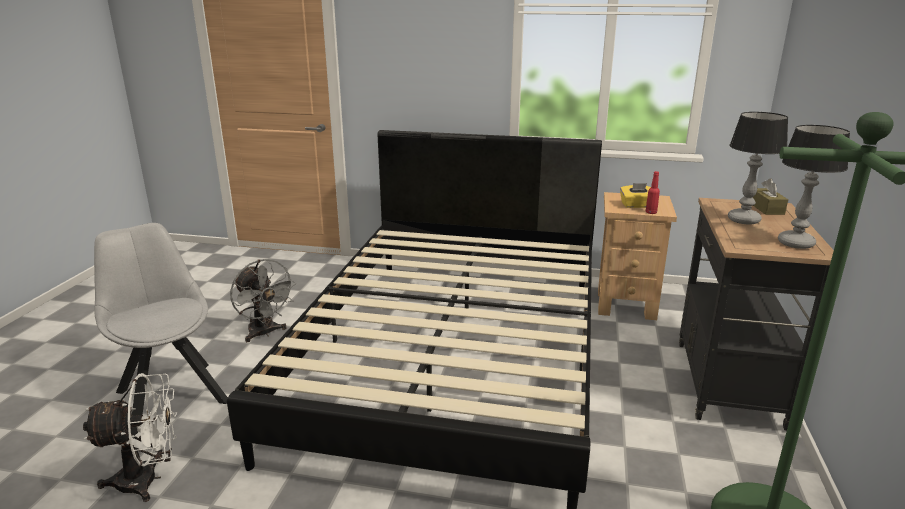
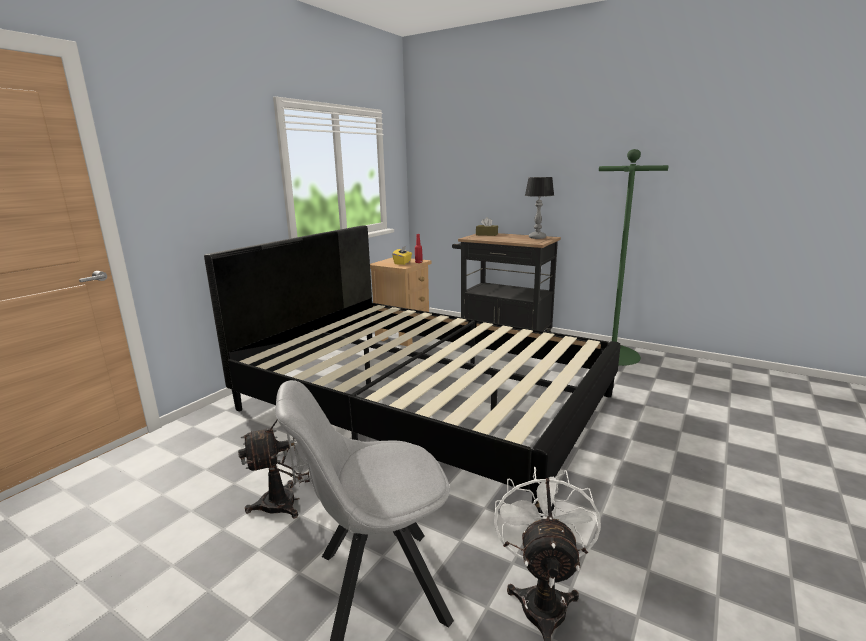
camera: 70 degrees left, 5 degrees down
table lamp [728,112,788,224] -> none

